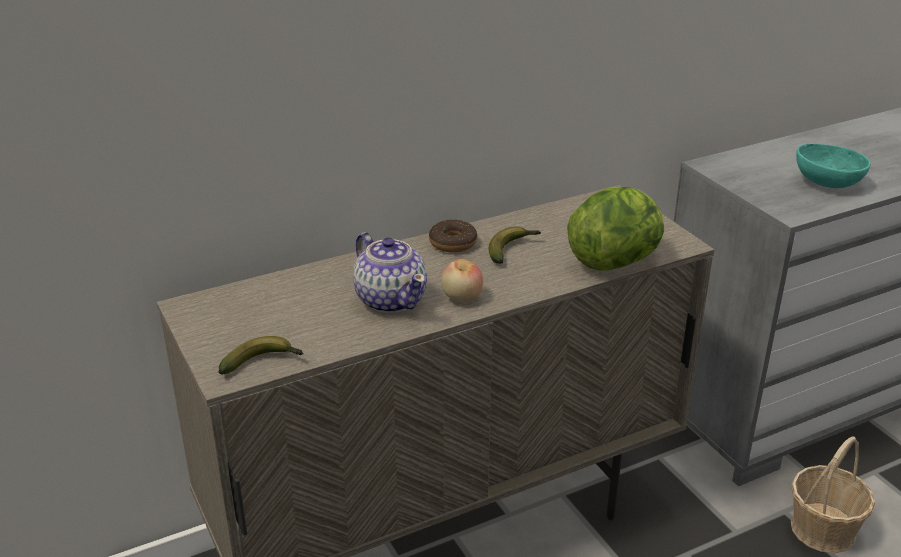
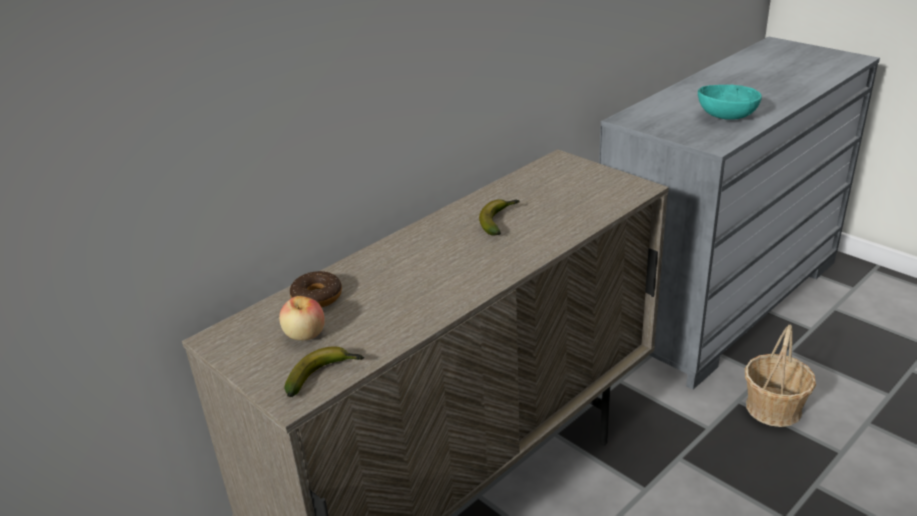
camera: 15 degrees left, 0 degrees up
teapot [353,232,427,313] -> none
donut [429,220,477,252] -> donut moved to [290,271,342,307]
apple [441,259,483,302] -> apple moved to [279,296,325,340]
lettuce [567,187,664,271] -> none

